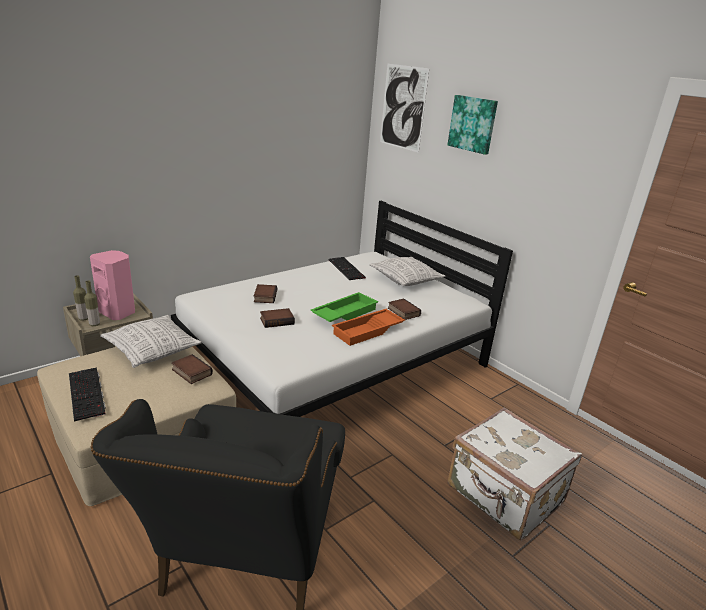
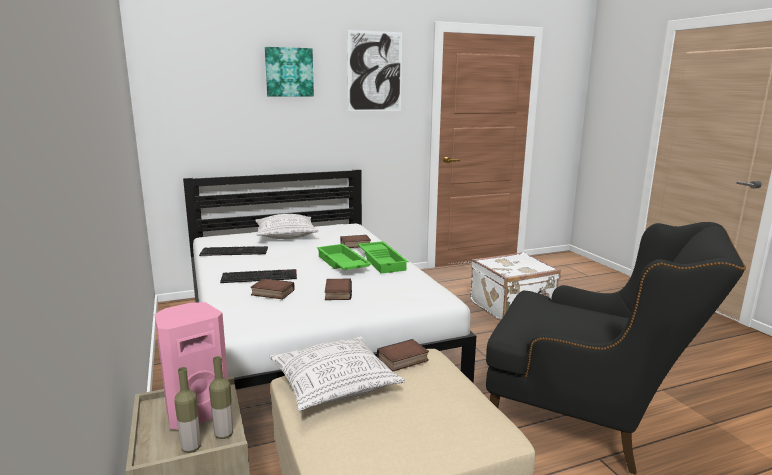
camera: 70 degrees left, 10 degrees down
keyboard [69,367,106,421] -> keyboard moved to [220,269,297,283]
orange tray [332,309,405,346] -> green tray [358,241,409,274]
picture [380,64,430,153] -> picture moved to [347,30,402,111]

